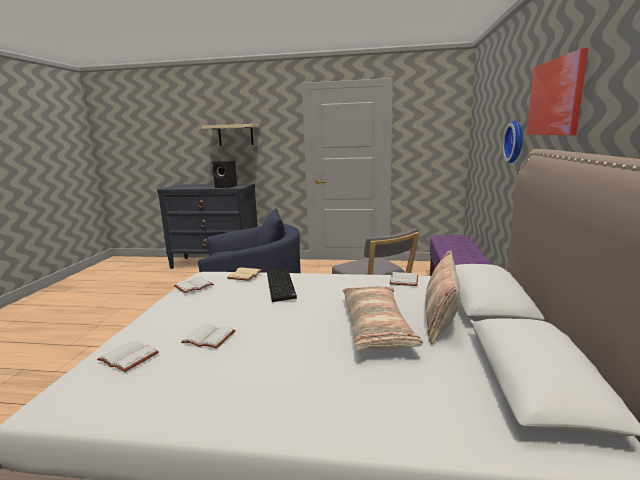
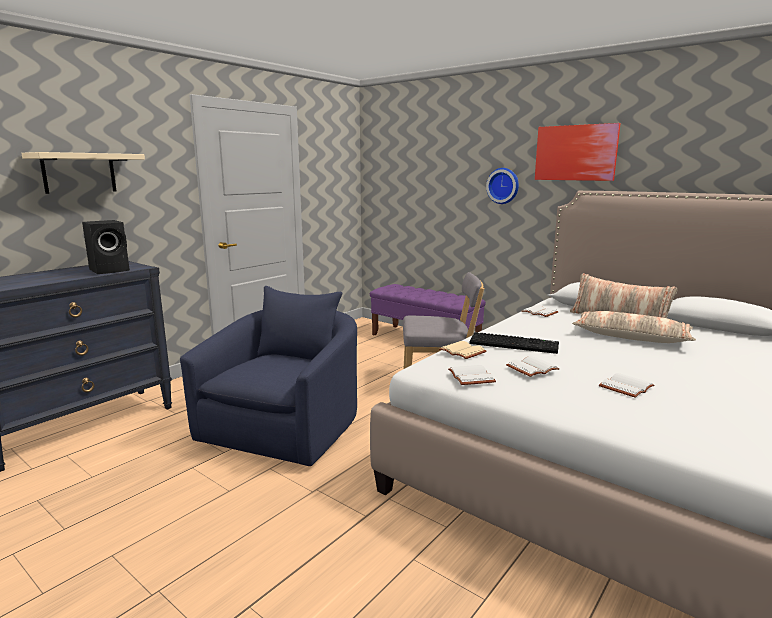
camera: 60 degrees left, 0 degrees up
white book [97,340,159,372] -> white book moved to [506,356,560,377]

